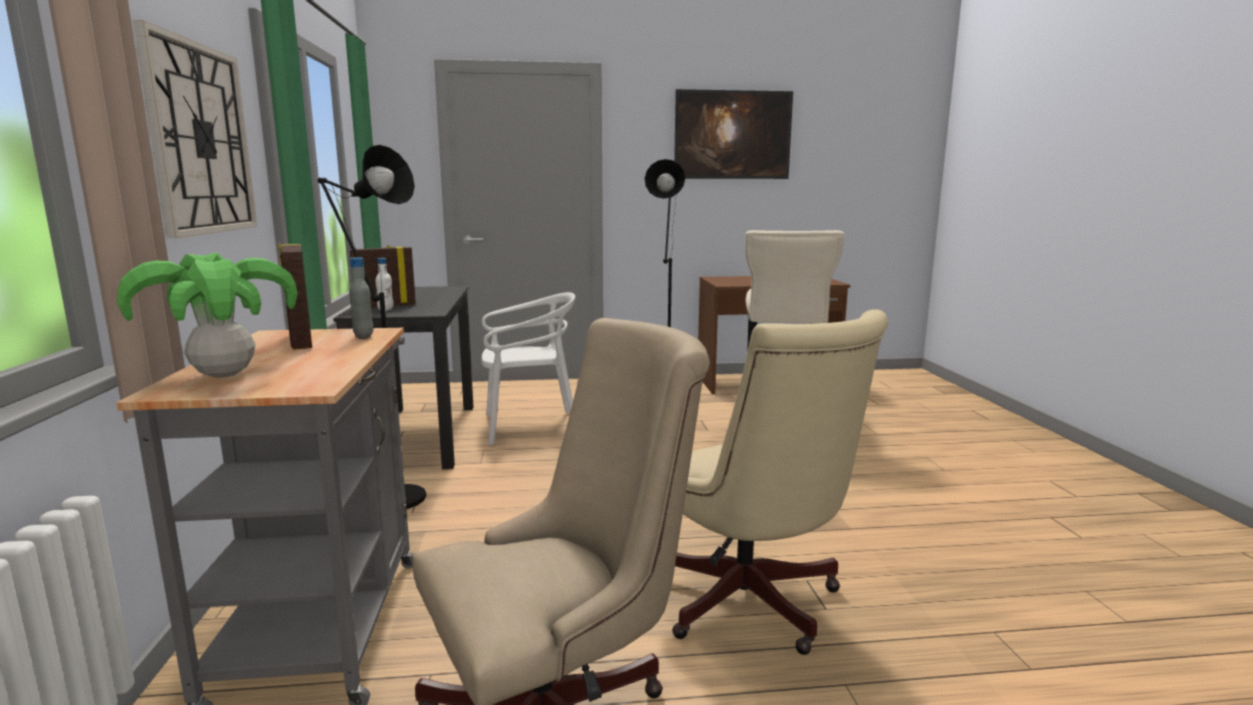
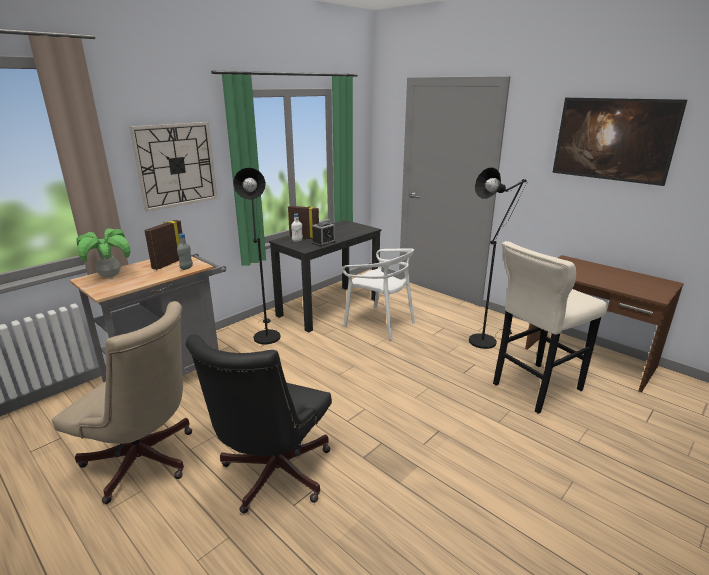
camera: 50 degrees right, 10 degrees up
beige office chair [672,309,889,655] -> black office chair [186,334,332,513]
none -> alarm clock [312,222,336,247]

